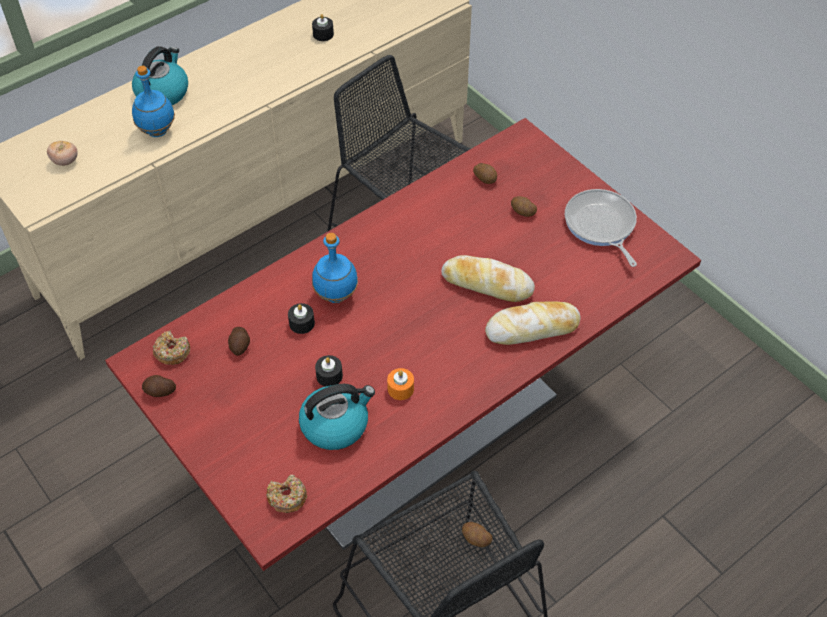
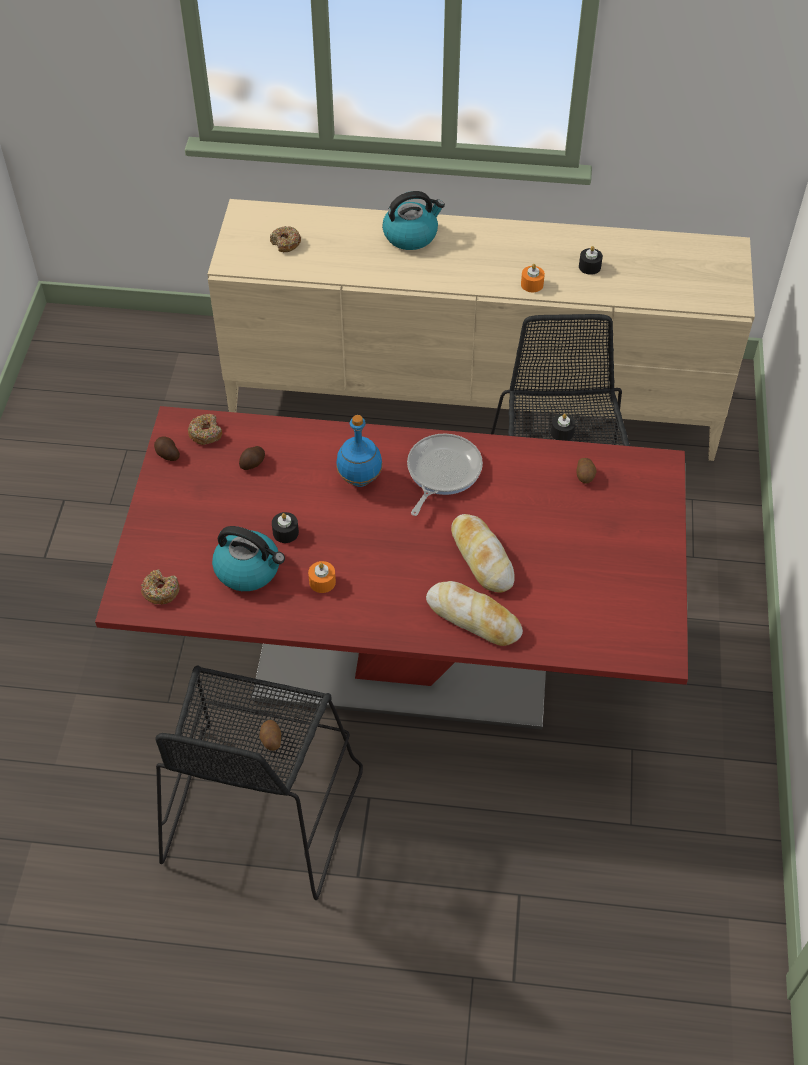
camera: 45 degrees right, 0 degrees up
tomato [47,141,78,166] -> donut [270,226,301,252]
blue bottle [132,65,175,137] -> none
black candle [288,303,315,334] -> black candle moved to [551,414,575,441]
potato [511,196,537,217] -> none
frying pan [565,189,637,267] -> frying pan moved to [407,433,483,516]
none -> orange candle [521,264,545,292]

